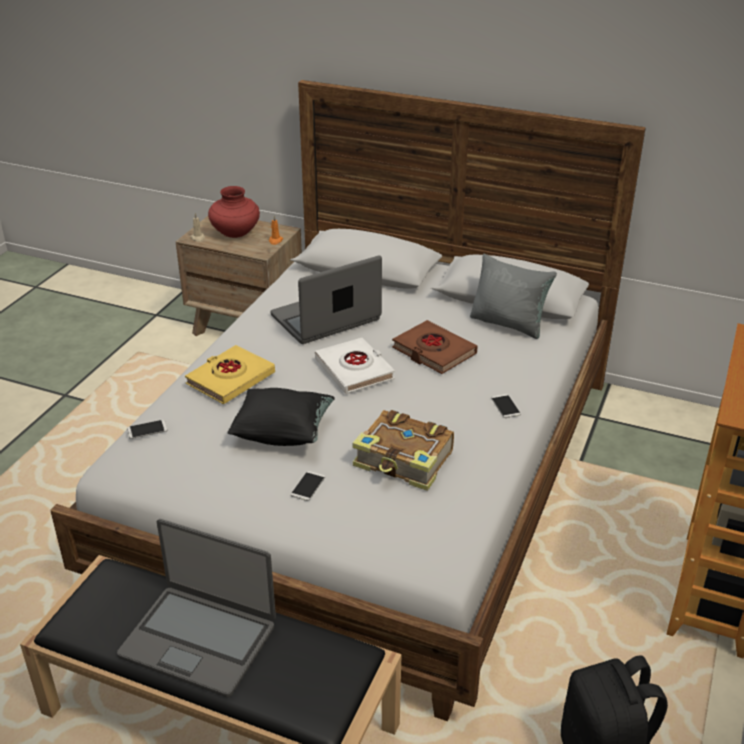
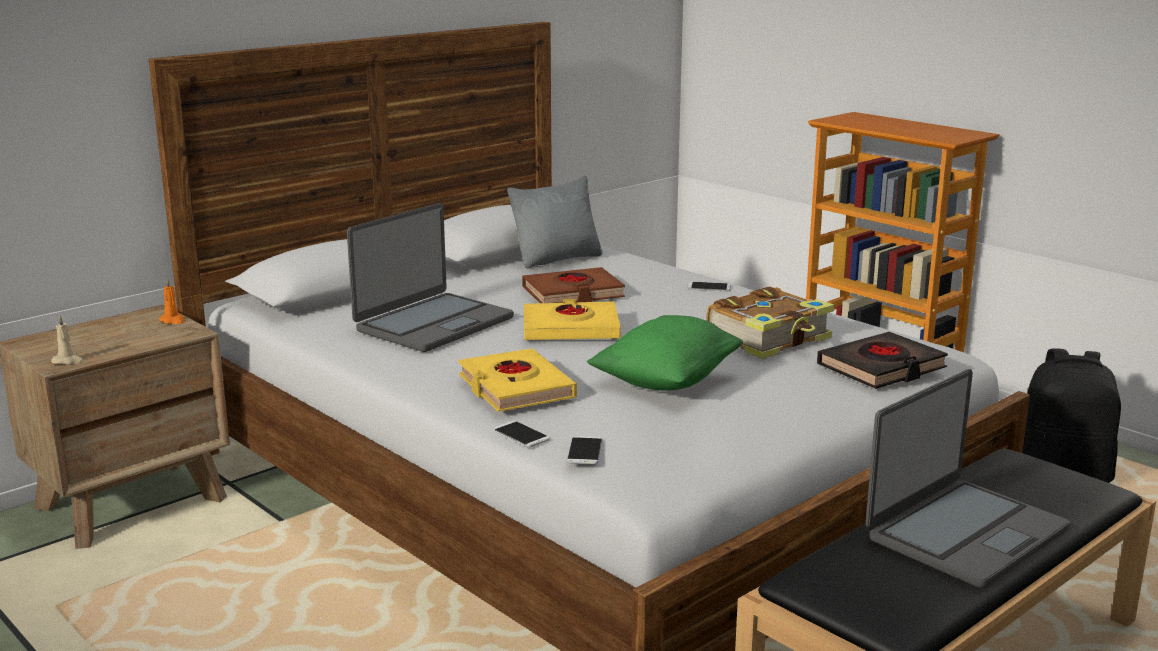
camera: 65 degrees left, 15 degrees down
red vase [208,186,260,238] -> none
black pillow [227,388,335,446] -> green pillow [587,315,743,391]
laptop [270,255,382,344] -> laptop turned 135 degrees counterclockwise [347,203,514,352]
phone [291,471,325,501] -> phone moved to [493,421,550,447]
white book [315,338,395,394] -> yellow book [524,299,621,340]
none -> black book [817,332,948,389]

